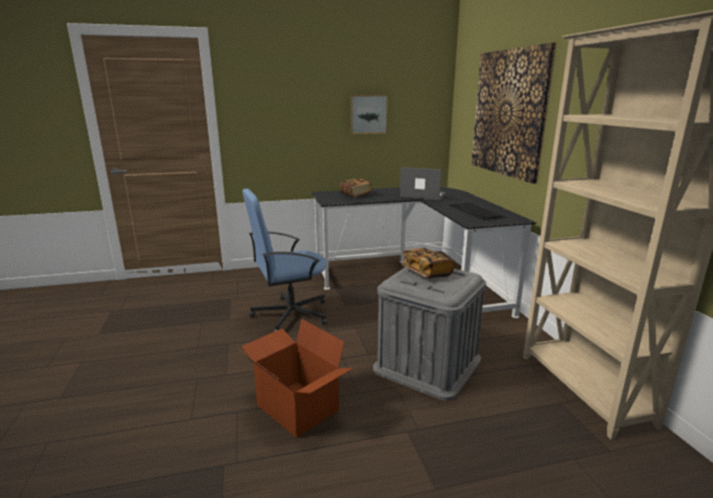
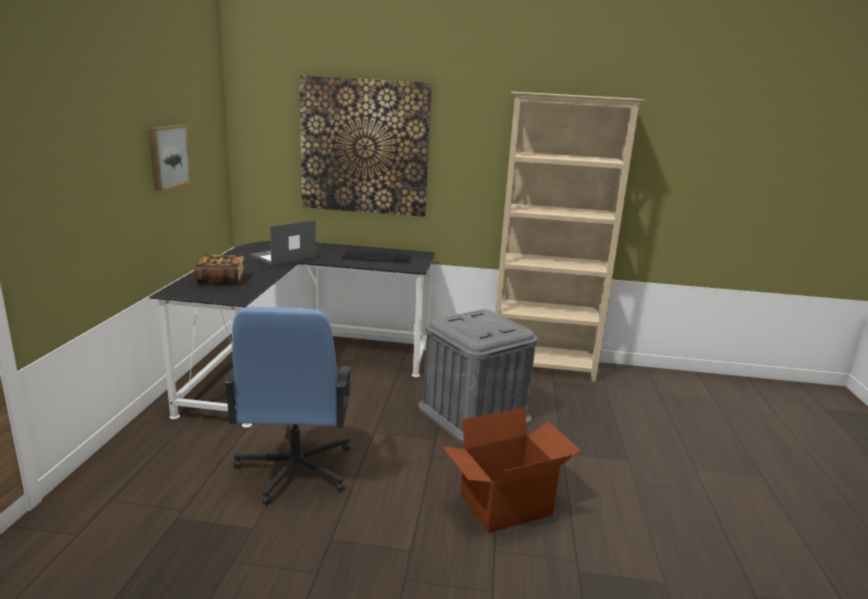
camera: 70 degrees left, 0 degrees up
book [401,248,455,278] -> none

